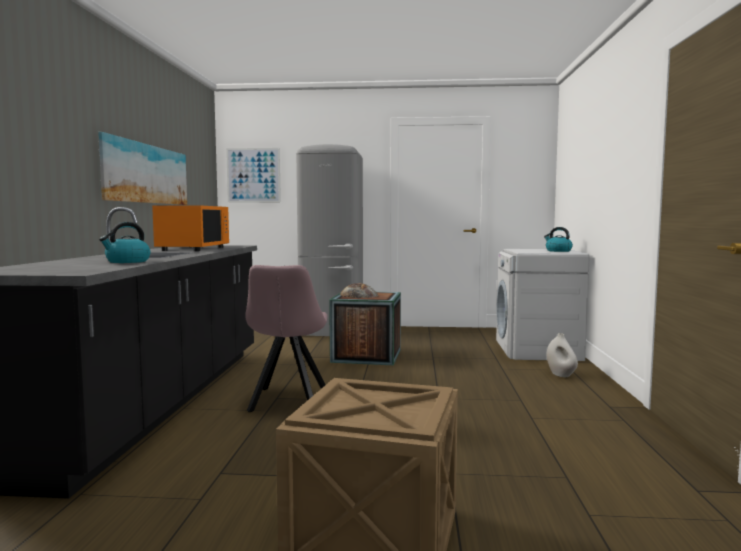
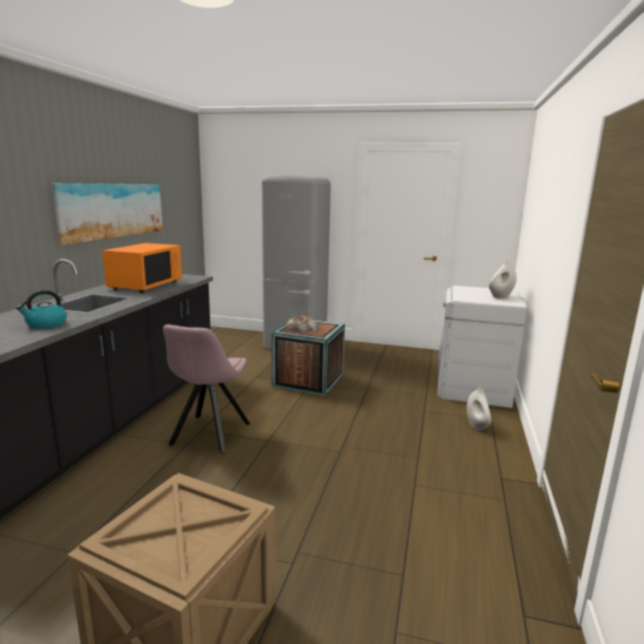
camera: 10 degrees right, 10 degrees up
picture [226,148,281,203] -> none
kettle [544,227,573,252] -> white vase [489,261,517,298]

